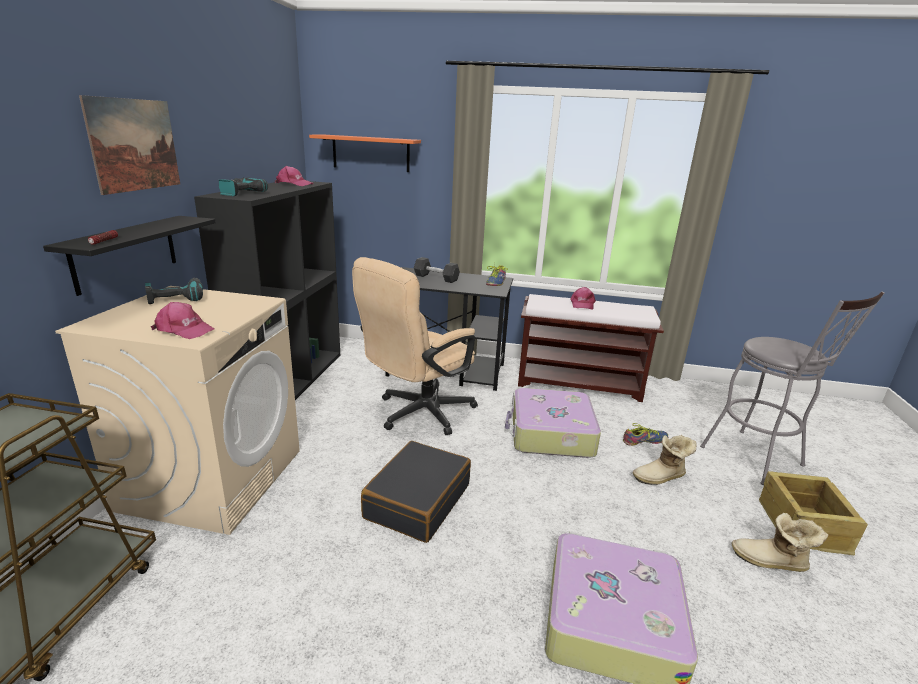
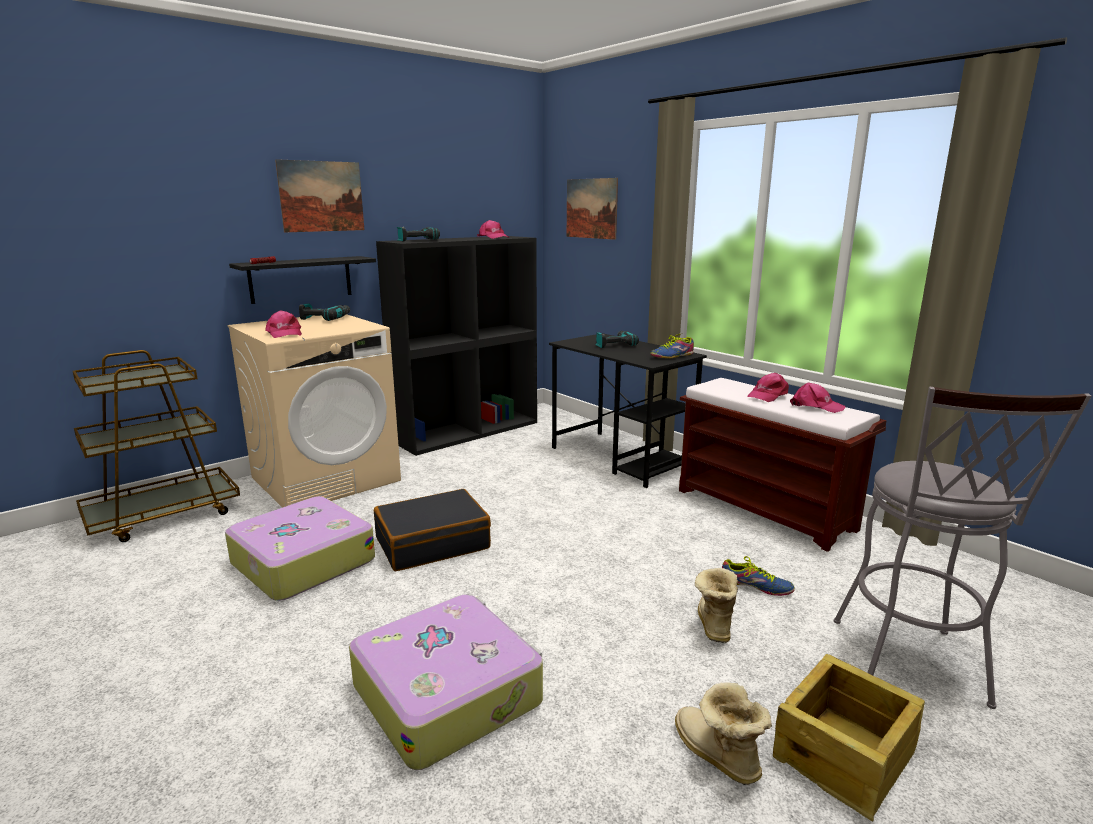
camera: 40 degrees right, 5 degrees down
orange shelf [309,134,421,172] -> picture [567,178,618,240]
beige office chair [352,257,478,435] -> none
grey dumbbell [414,257,460,283] -> power drill [595,331,639,348]
suitcase [505,388,601,458] -> suitcase moved to [225,496,375,601]
boot [633,435,697,485] -> boot turned 75 degrees clockwise [695,568,738,643]
none -> pink cap [790,383,846,413]

